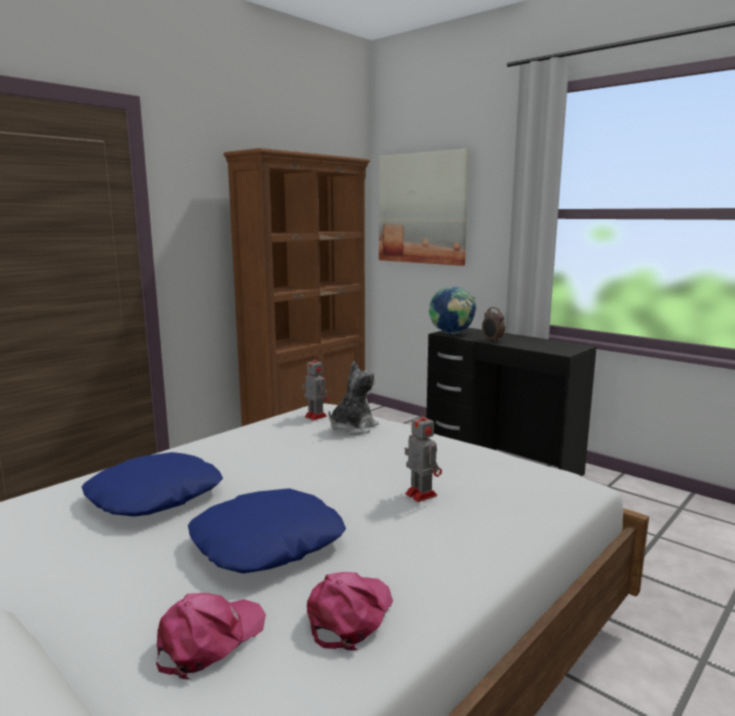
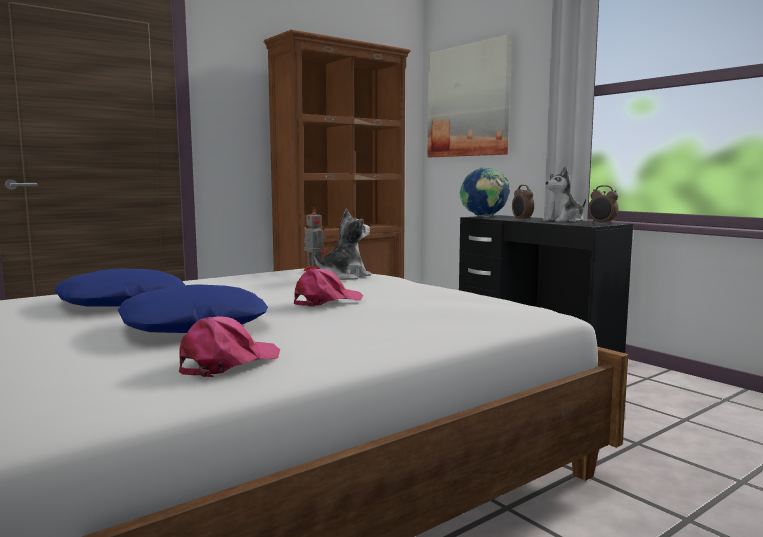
camera: 10 degrees right, 5 degrees down
pink cap [156,593,266,680] -> pink cap moved to [294,268,363,307]
toy robot [405,409,442,502] -> none
none -> plush toy [543,167,586,222]
none -> alarm clock [588,185,618,225]

